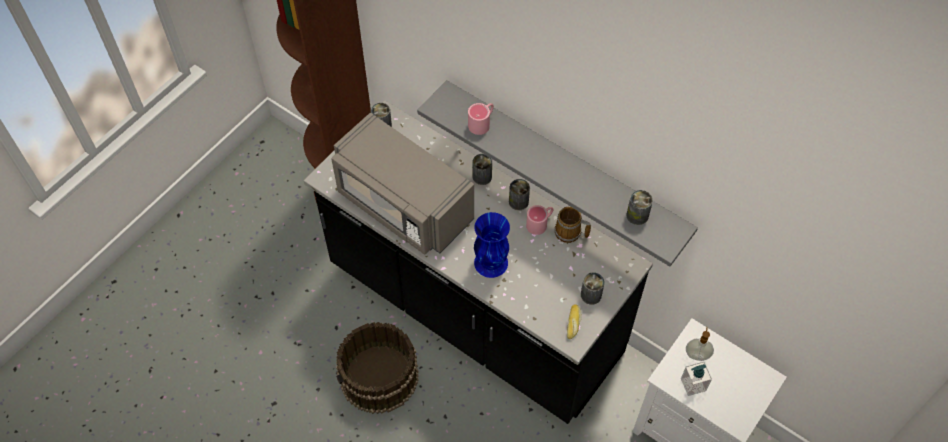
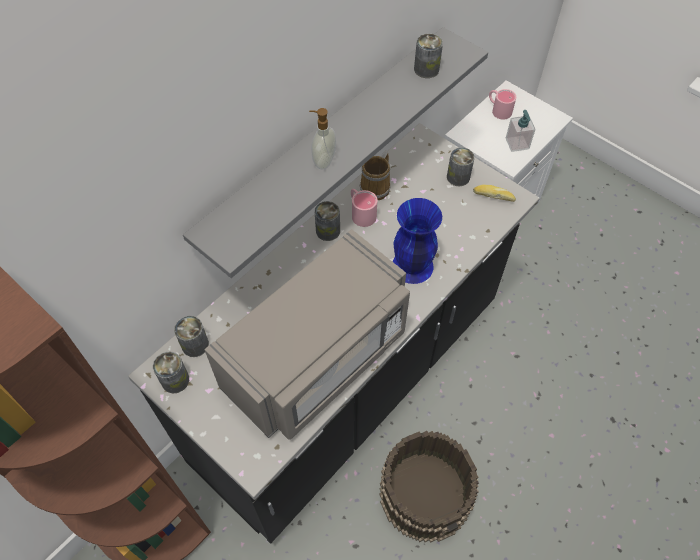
camera: 85 degrees left, 0 degrees up
pink mug [468,103,494,135] -> pink mug moved to [489,89,516,120]
can [472,154,492,185] -> can moved to [174,316,209,357]
soap dispenser [686,327,714,361] -> soap dispenser moved to [309,108,336,170]

